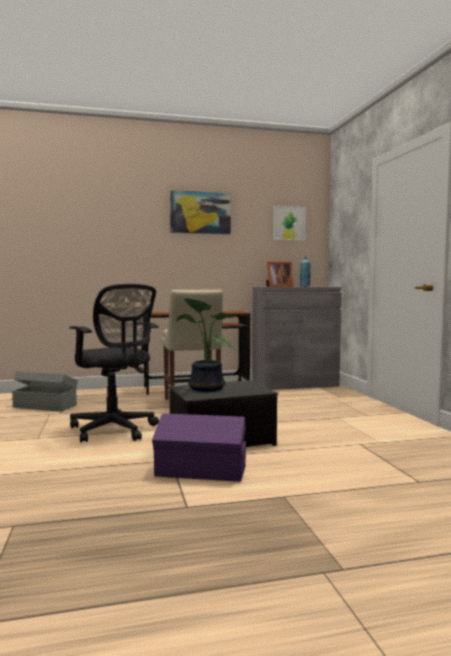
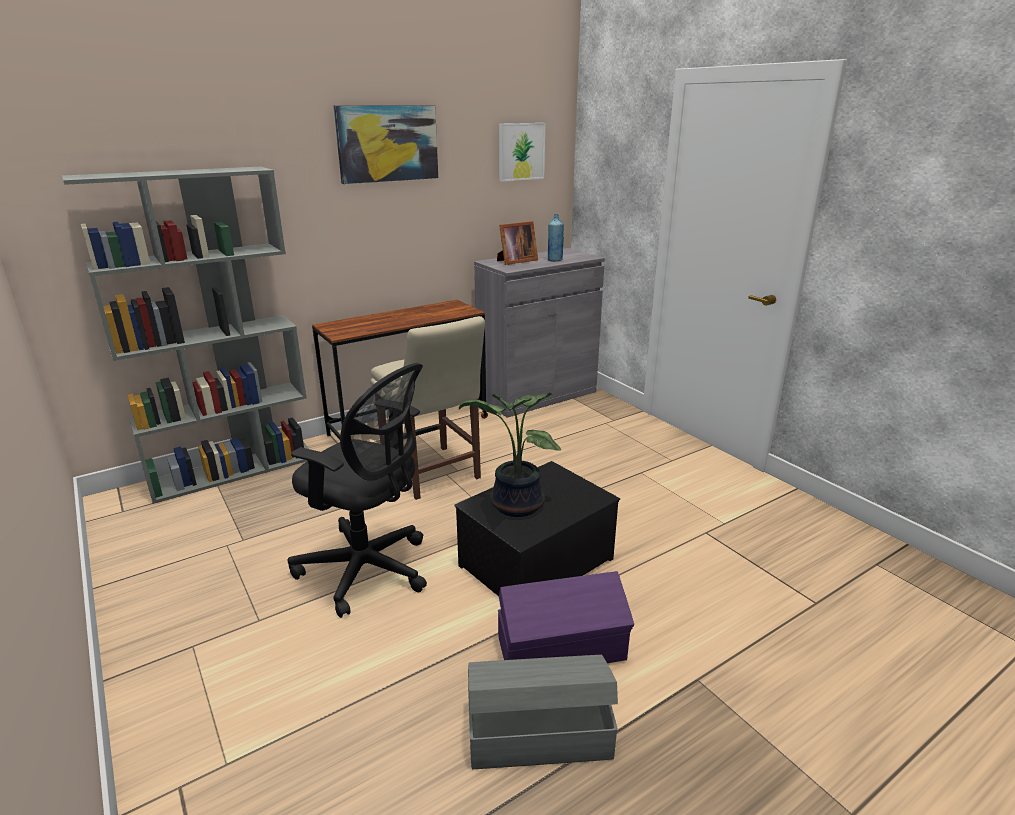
camera: 20 degrees left, 20 degrees up
grey storage box [12,371,78,411] -> grey storage box moved to [468,655,618,769]
none -> grey bookcase [62,166,309,504]

